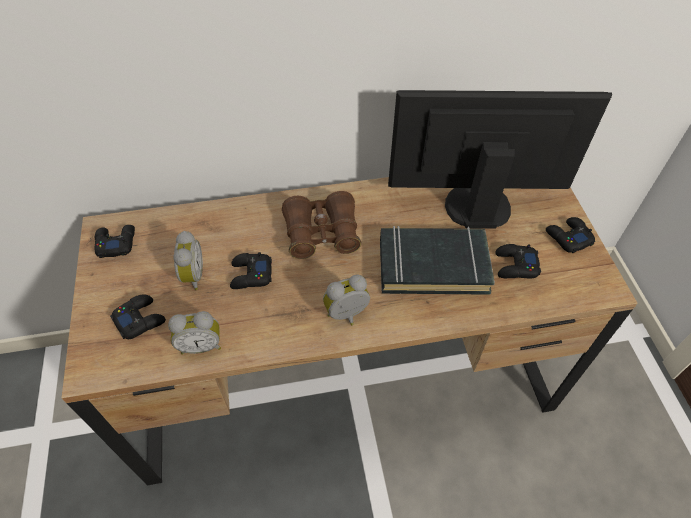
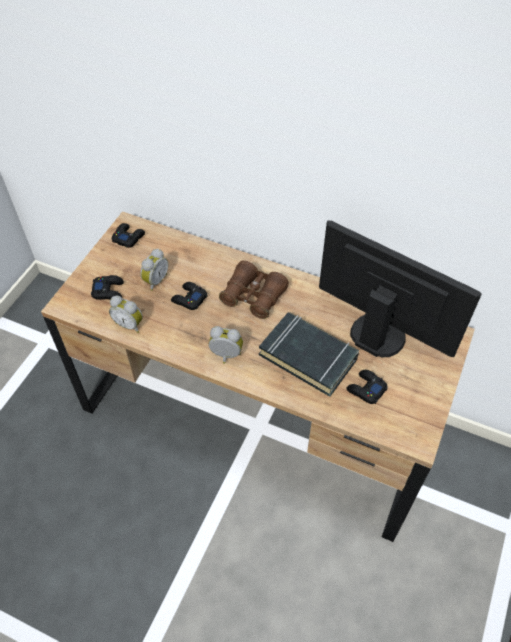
camera: 35 degrees right, 0 degrees up
black game controller [546,217,595,253] -> none

